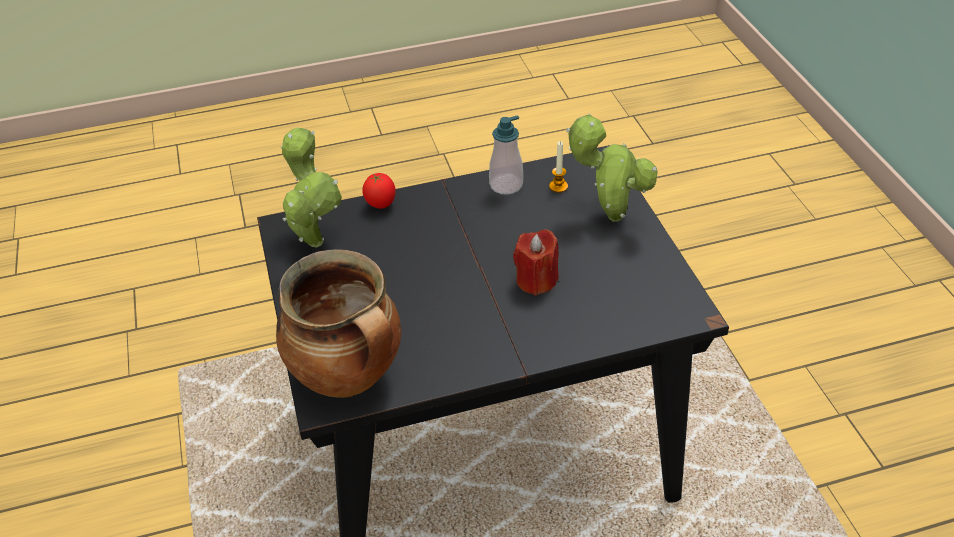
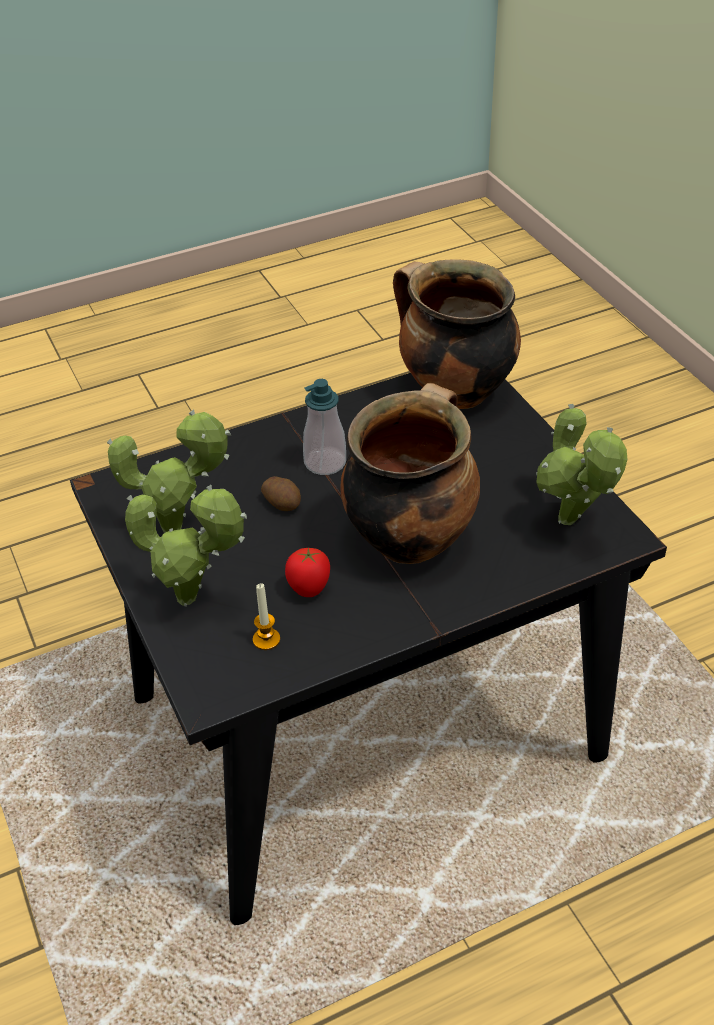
camera: 170 degrees right, 0 degrees up
tomato [362,173,396,209] -> tomato moved to [285,547,330,597]
soap dispenser [489,115,523,195] -> soap dispenser moved to [303,379,346,475]
red candle [513,229,559,295] -> potato [261,476,301,511]
none -> potted plant [107,409,231,533]
none -> cooking pot [340,383,480,564]

